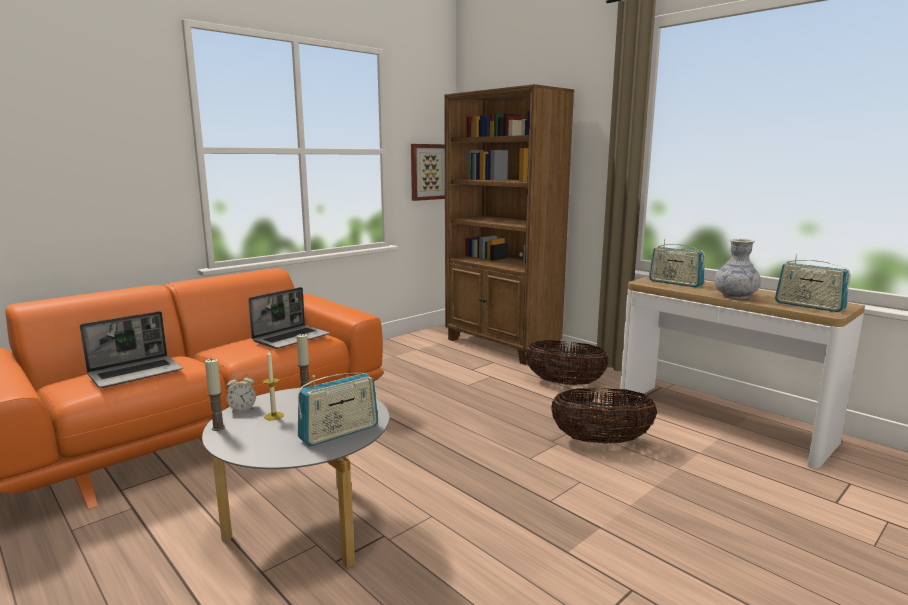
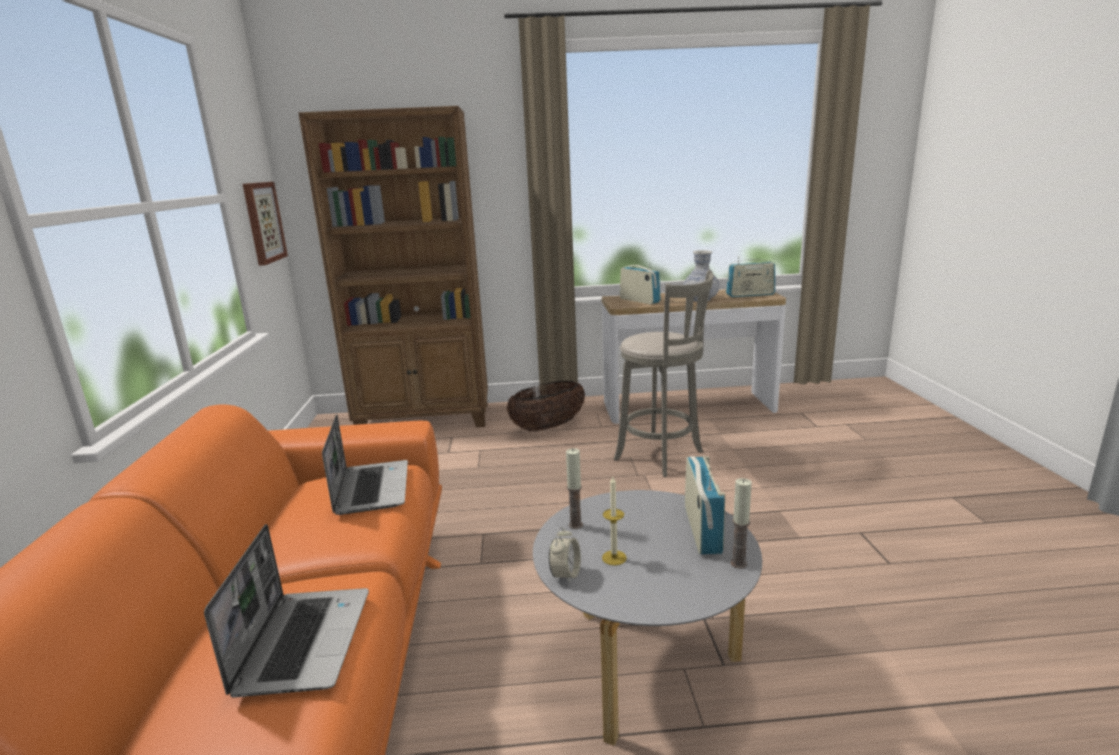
camera: 50 degrees left, 5 degrees up
candle [205,358,225,431] -> candle moved to [731,478,752,569]
basket [551,388,657,444] -> grey stool [614,270,714,477]
radio [649,239,706,287] -> radio turned 120 degrees counterclockwise [620,262,661,304]

